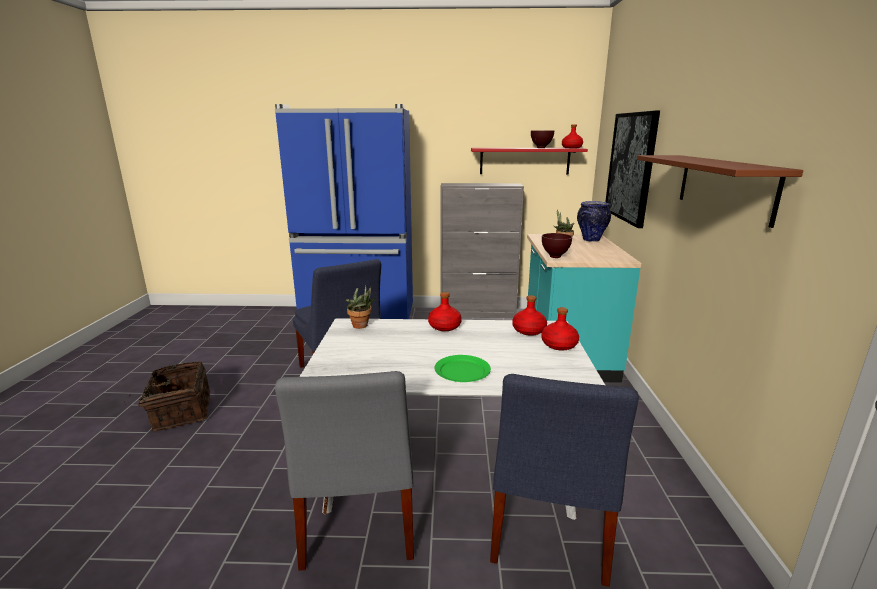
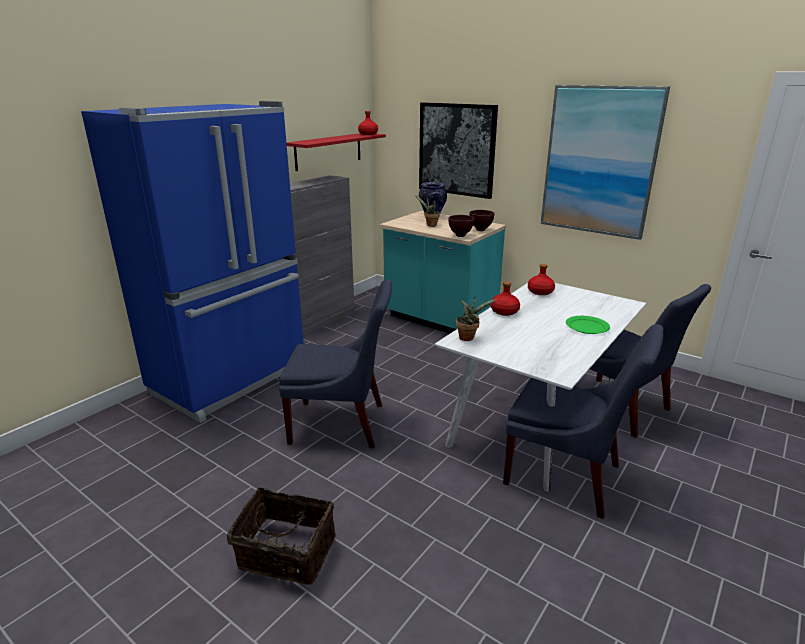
camera: 55 degrees left, 5 degrees up
grey chair [275,371,414,571] -> blue chair [503,324,664,519]
brown bowl [531,130,554,148] -> brown bowl moved to [469,210,494,231]
red bottle [541,307,579,351] -> none
brown shelf [637,155,803,228] -> picture [541,85,670,240]

